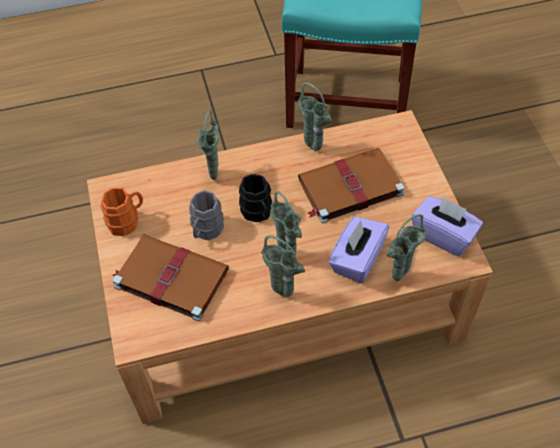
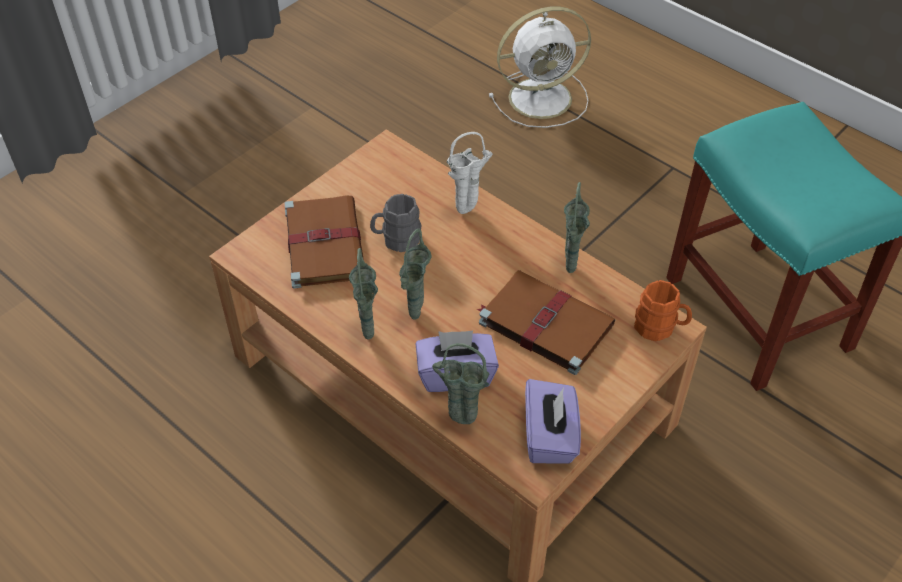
camera: 55 degrees right, 5 degrees down
orange mug [101,187,143,236] -> orange mug moved to [634,280,692,341]
green vase [197,110,219,180] -> white vase [447,132,493,214]
black mug [239,174,272,222] -> none
none -> white fan [489,6,591,128]

